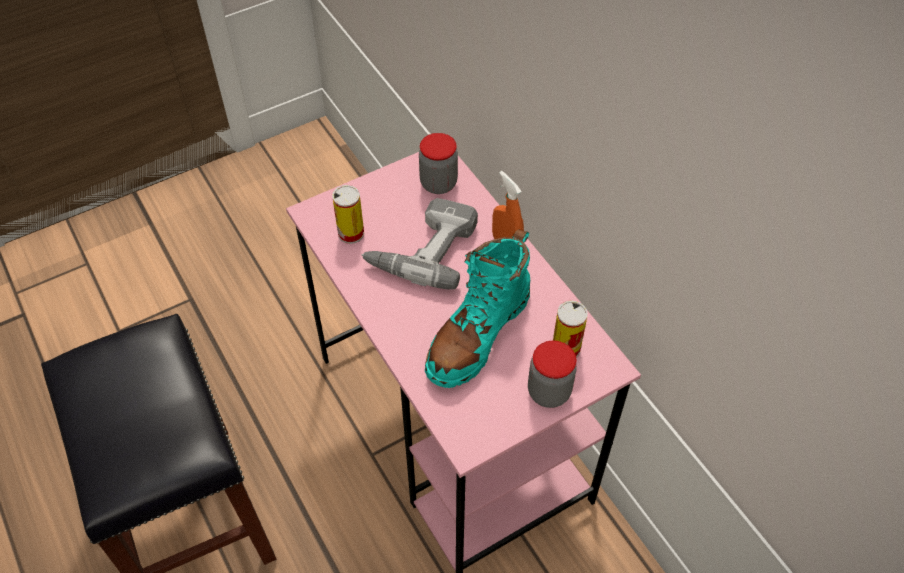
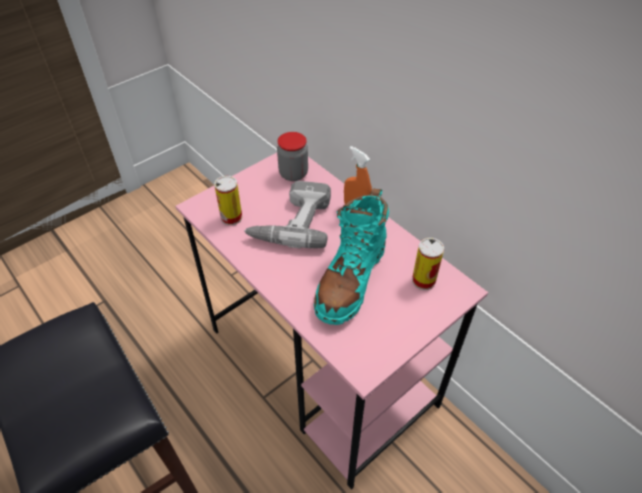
camera: 10 degrees left, 5 degrees down
jar [528,340,577,408] -> none

